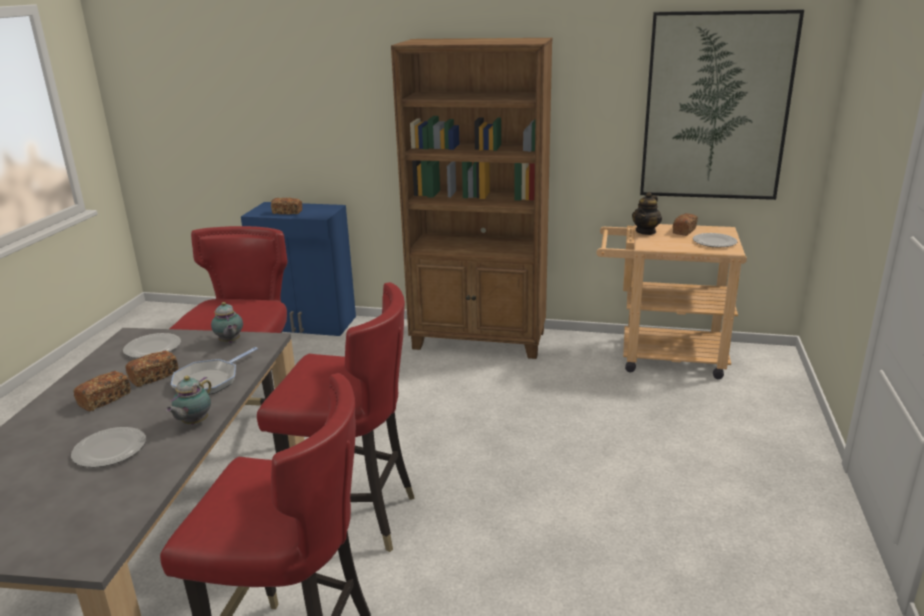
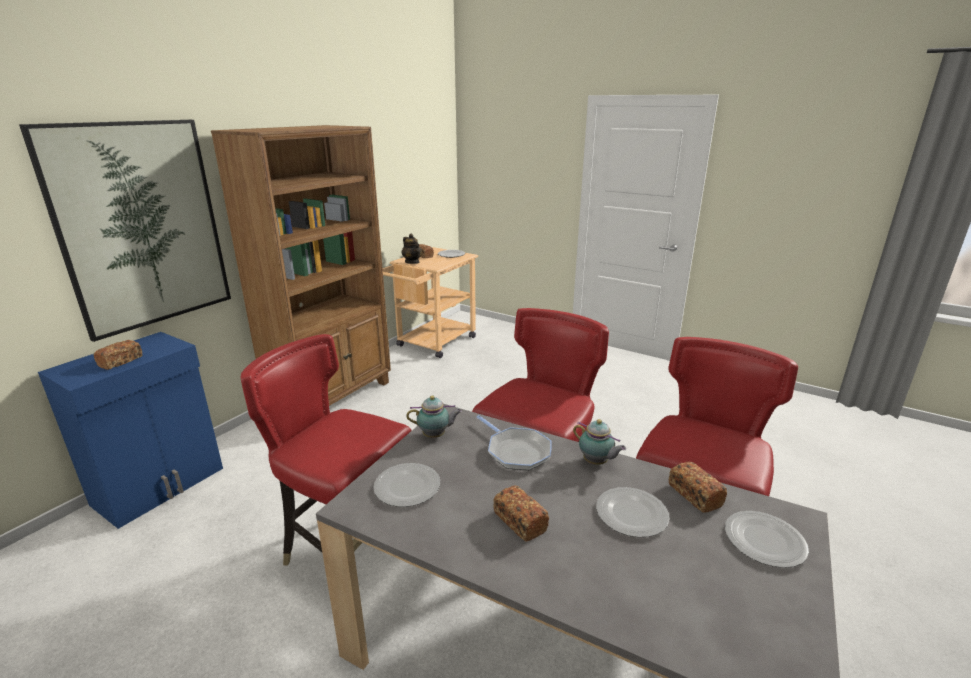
camera: 70 degrees left, 0 degrees up
bread [125,350,178,387] -> bread moved to [669,462,727,513]
picture [640,10,804,200] -> picture moved to [19,120,231,342]
none -> plate [725,511,809,568]

